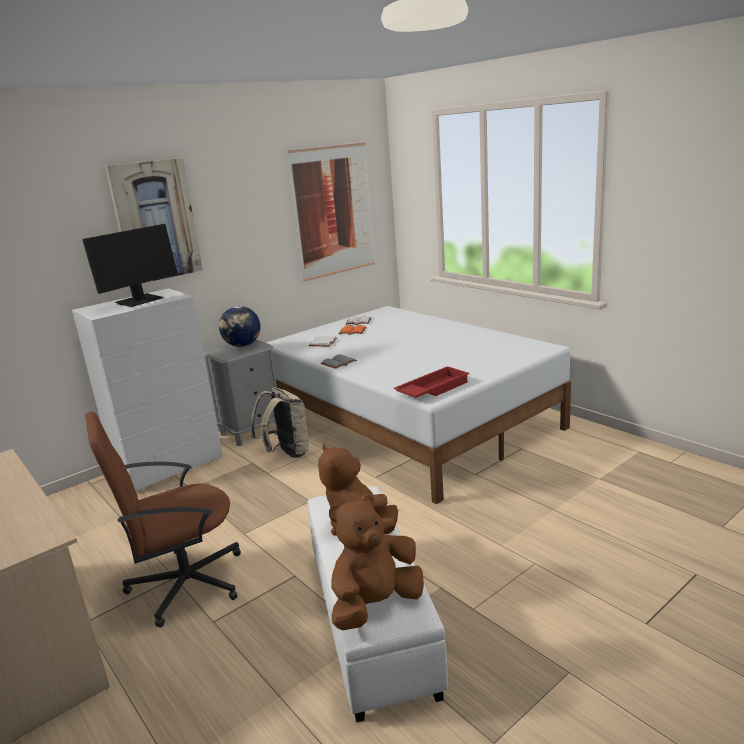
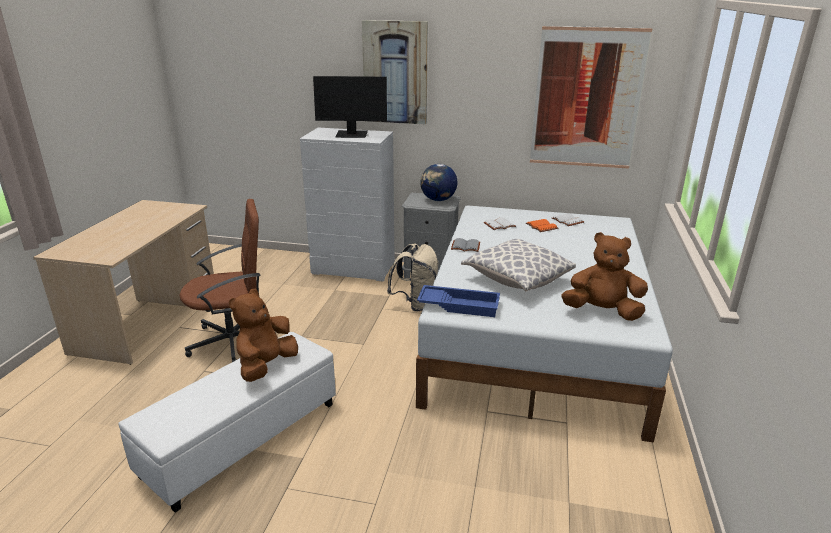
camera: 50 degrees right, 5 degrees up
brown office chair [85,412,241,628] -> brown office chair turned 135 degrees clockwise [179,199,276,362]
brown plush toy [329,494,424,630] -> brown plush toy moved to [561,232,648,321]
red tray [394,366,469,398] -> blue tray [417,285,500,317]
none -> pillow [461,239,576,292]

